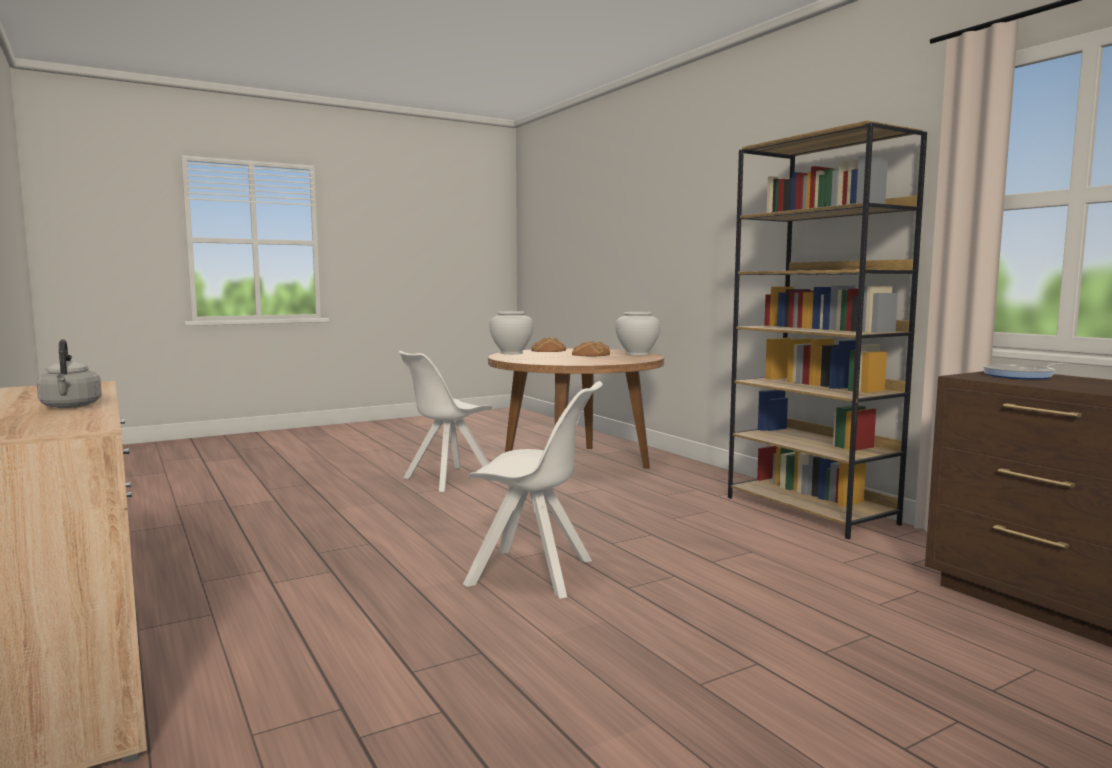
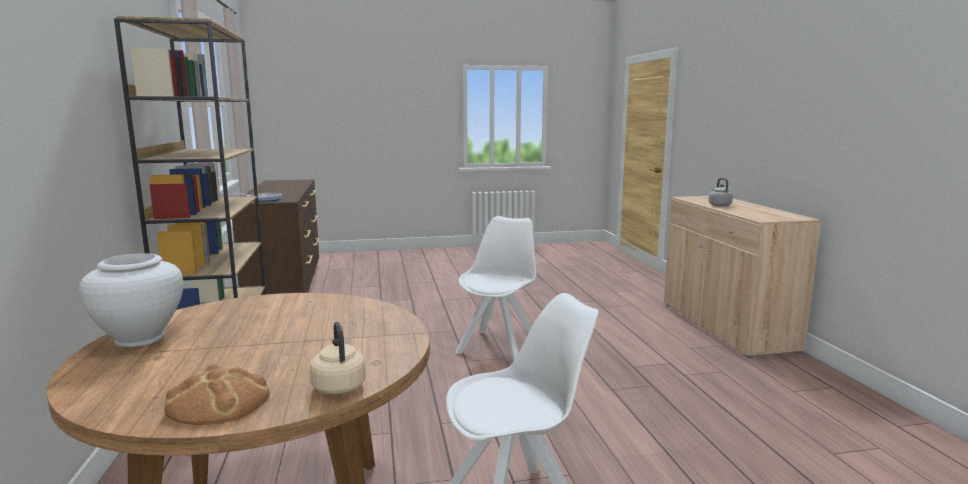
camera: 160 degrees left, 5 degrees up
white chair [463,381,603,599] -> white chair turned 75 degrees clockwise [455,216,536,362]
white vase [489,311,533,354] -> beige kettle [310,322,366,395]
bread [572,341,610,357] -> none

